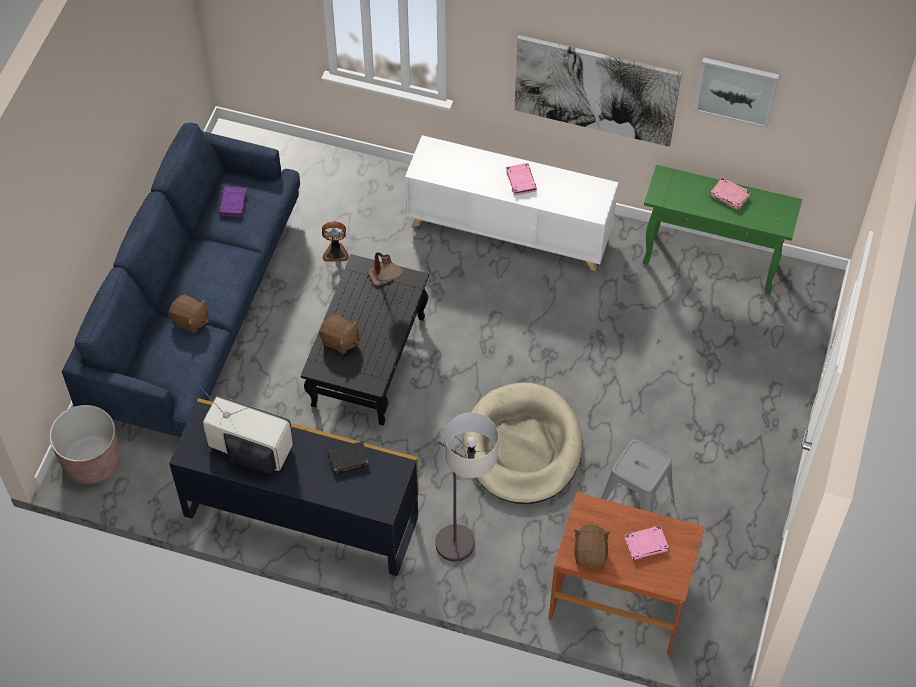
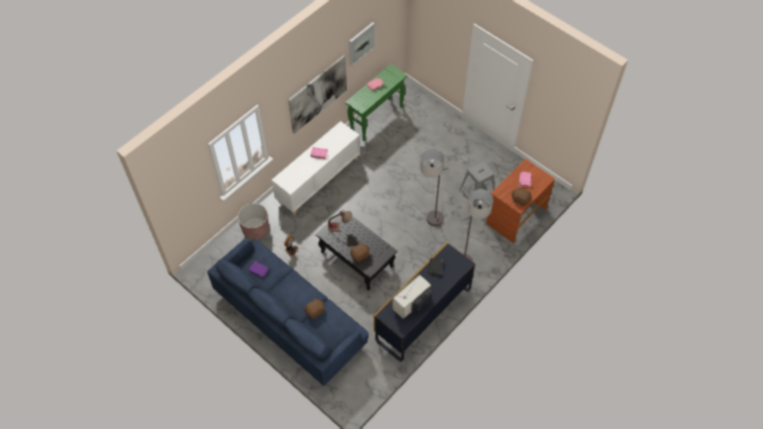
camera: 65 degrees left, 0 degrees up
brown planter [49,405,120,484] -> brown planter moved to [238,203,269,240]
beige dog bed [464,383,582,504] -> grey floor lamp [420,149,448,226]

